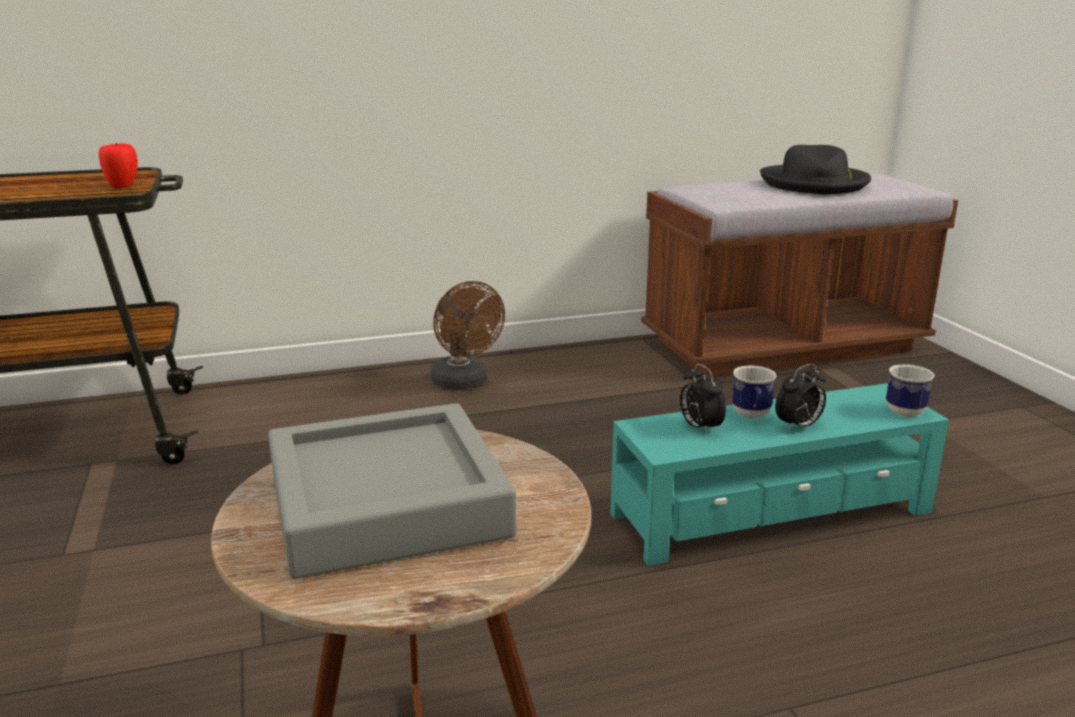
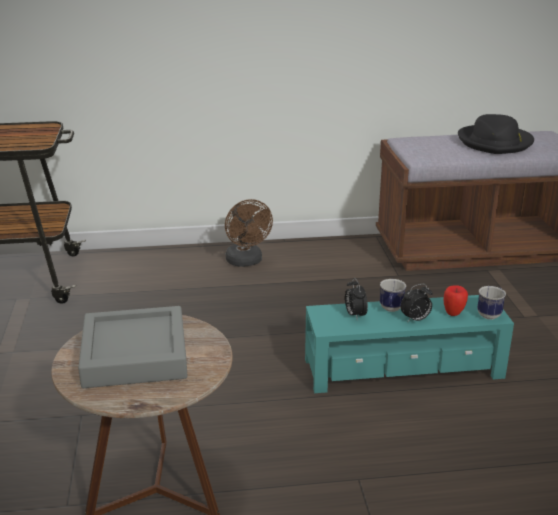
camera: 10 degrees right, 5 degrees up
apple [98,143,138,188] -> apple moved to [444,285,468,316]

